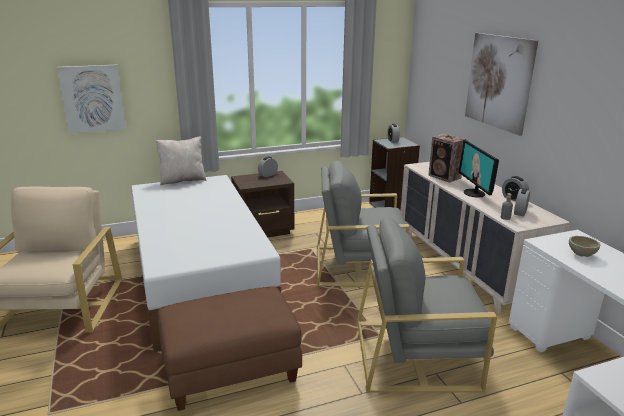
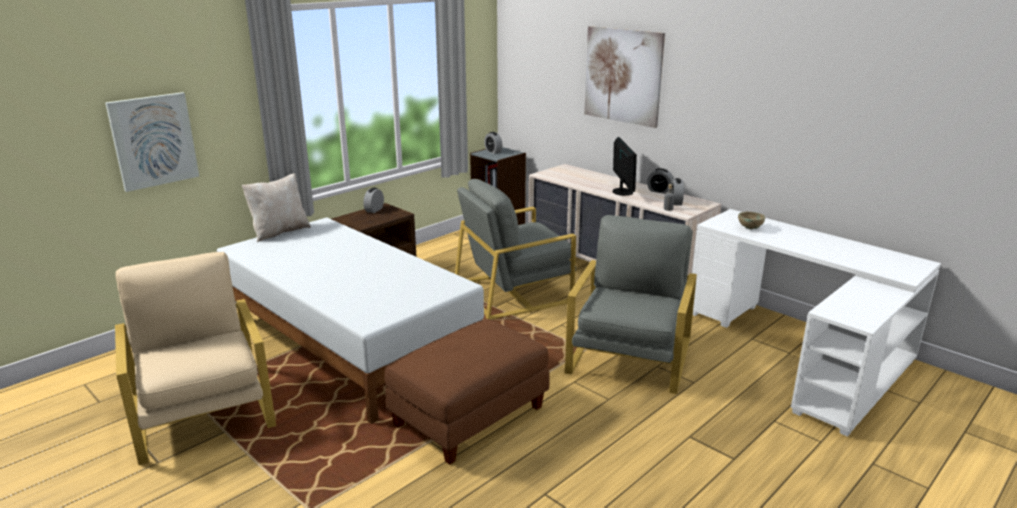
camera: 25 degrees left, 0 degrees up
grey armchair [356,218,497,393] -> grey armchair turned 135 degrees clockwise [565,215,697,394]
speaker [428,134,466,183] -> none
monitor [459,140,499,198] -> monitor turned 150 degrees counterclockwise [613,137,637,196]

